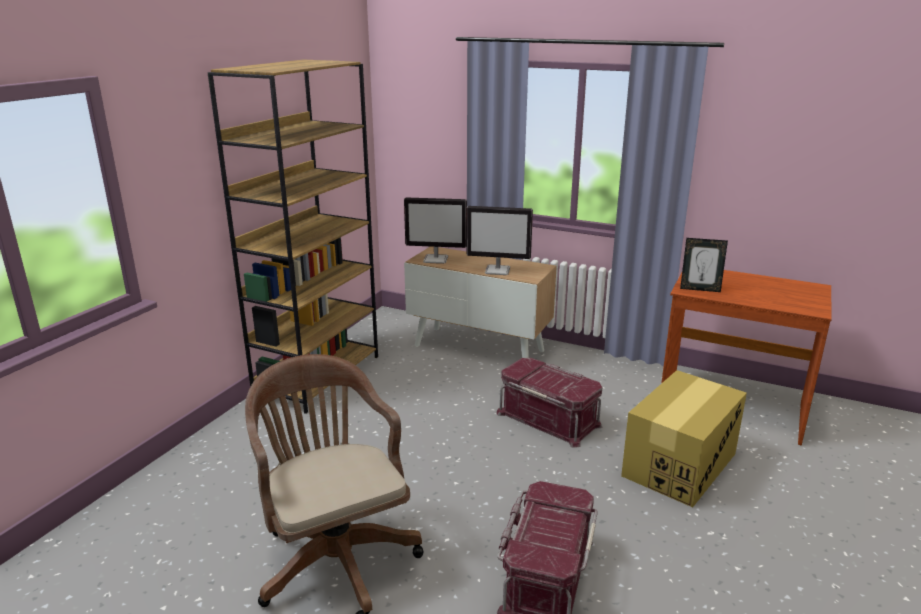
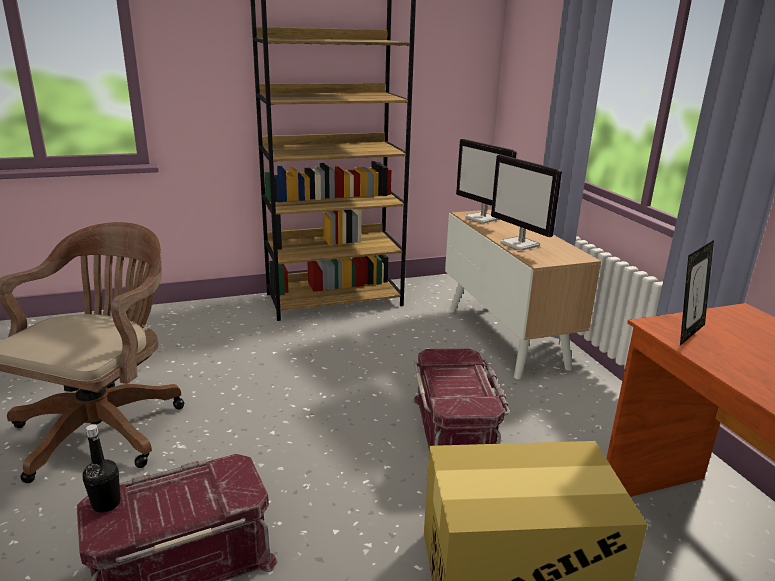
camera: 45 degrees right, 0 degrees up
picture frame [680,238,728,292] -> picture frame turned 105 degrees counterclockwise [680,240,714,345]
none -> black bottle [83,424,121,513]

